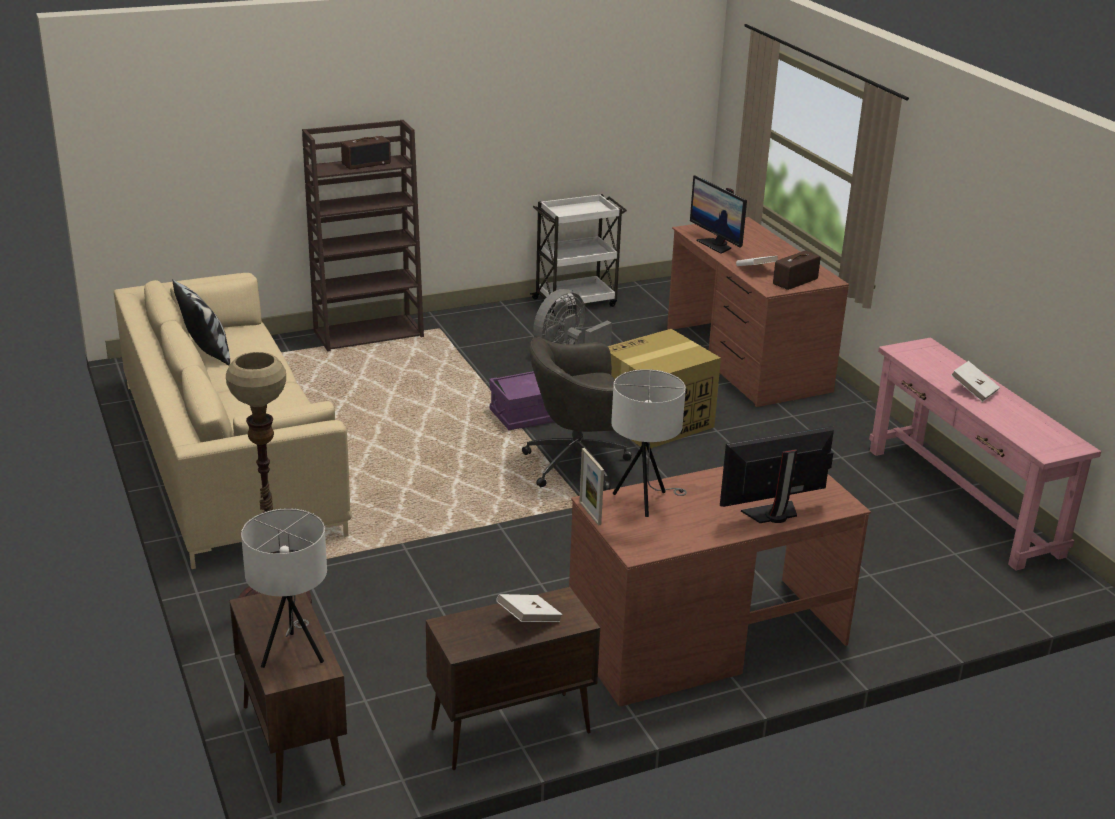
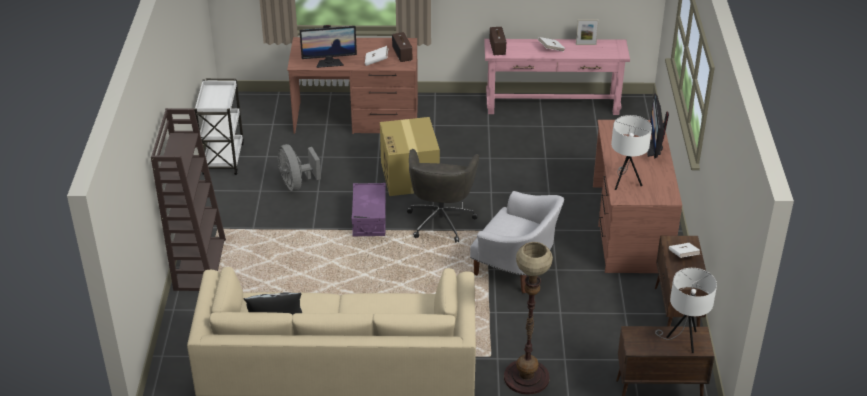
camera: 65 degrees left, 10 degrees up
radio [341,136,391,169] -> radio moved to [489,27,506,55]
picture frame [579,448,604,525] -> picture frame moved to [576,19,599,45]
none -> white armchair [470,191,564,293]

